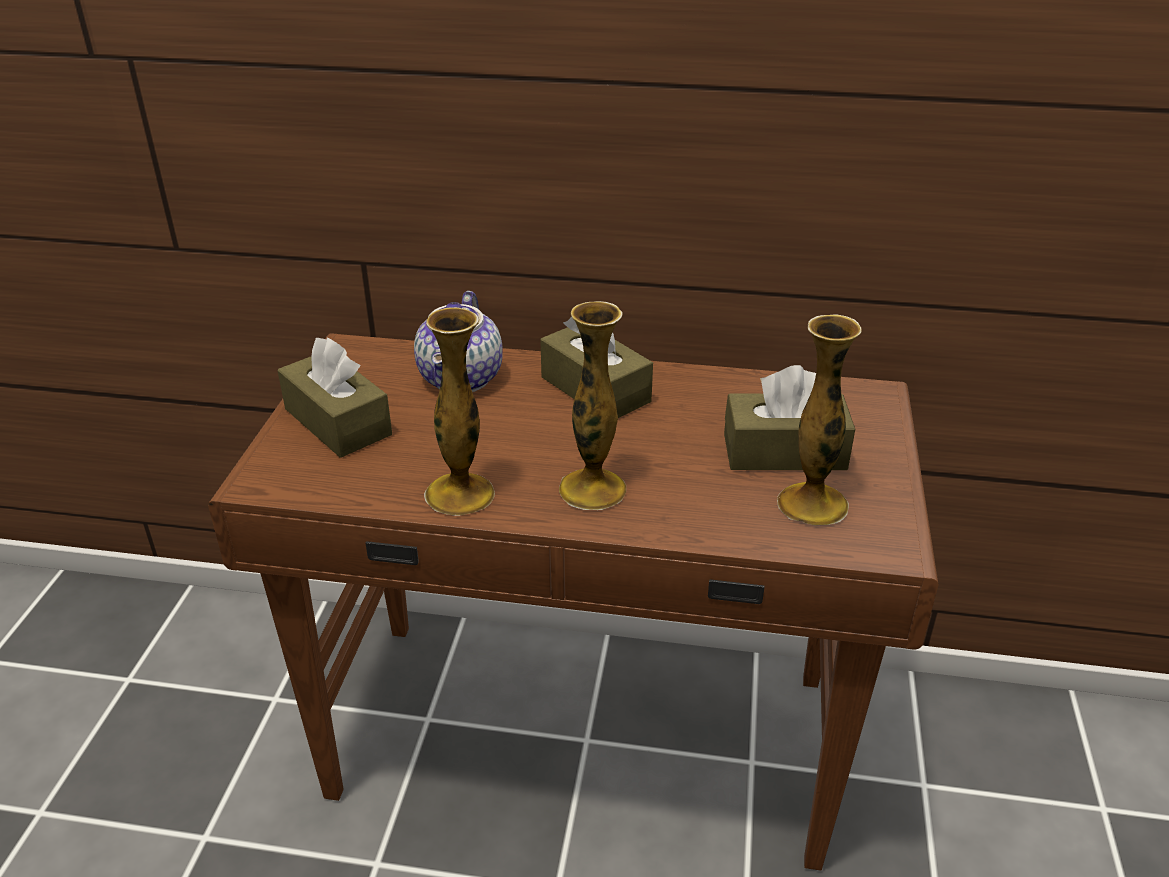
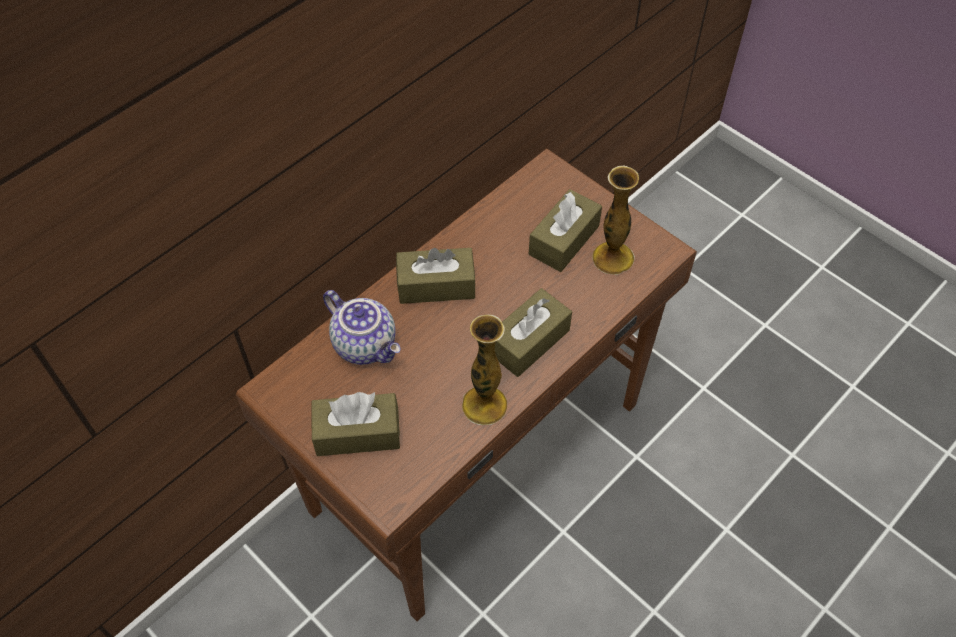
camera: 55 degrees left, 20 degrees up
vase [559,301,626,510] -> brown tissue box [495,288,572,377]

